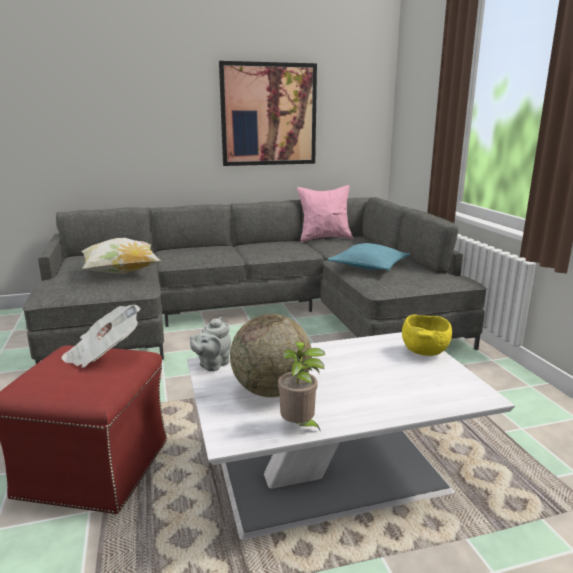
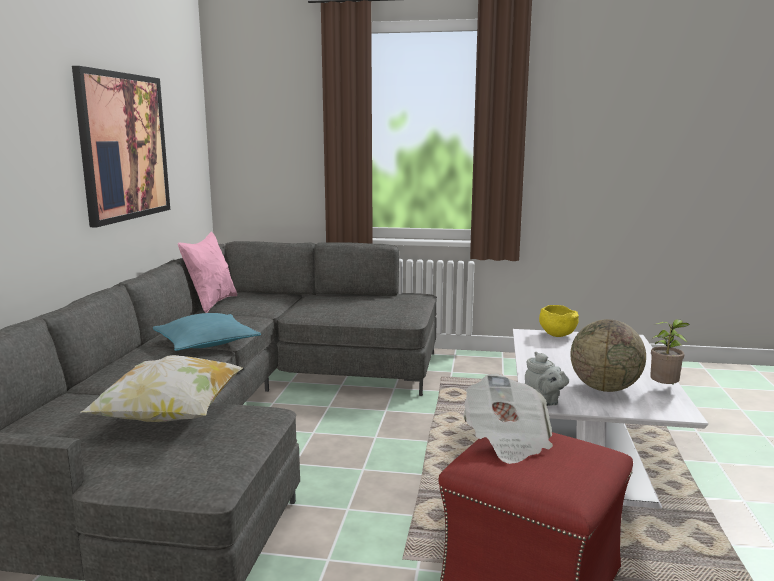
camera: 65 degrees left, 5 degrees down
turquoise pillow [328,243,410,270] -> turquoise pillow moved to [153,313,261,351]

